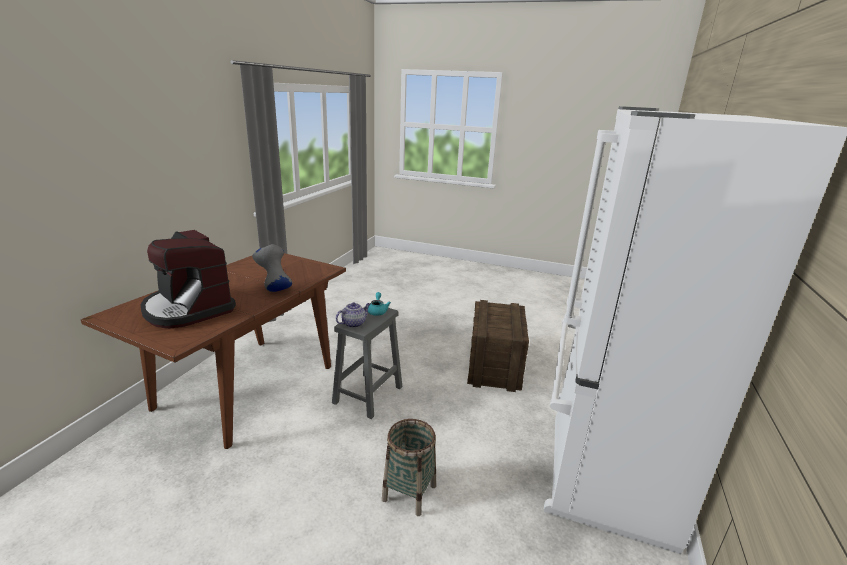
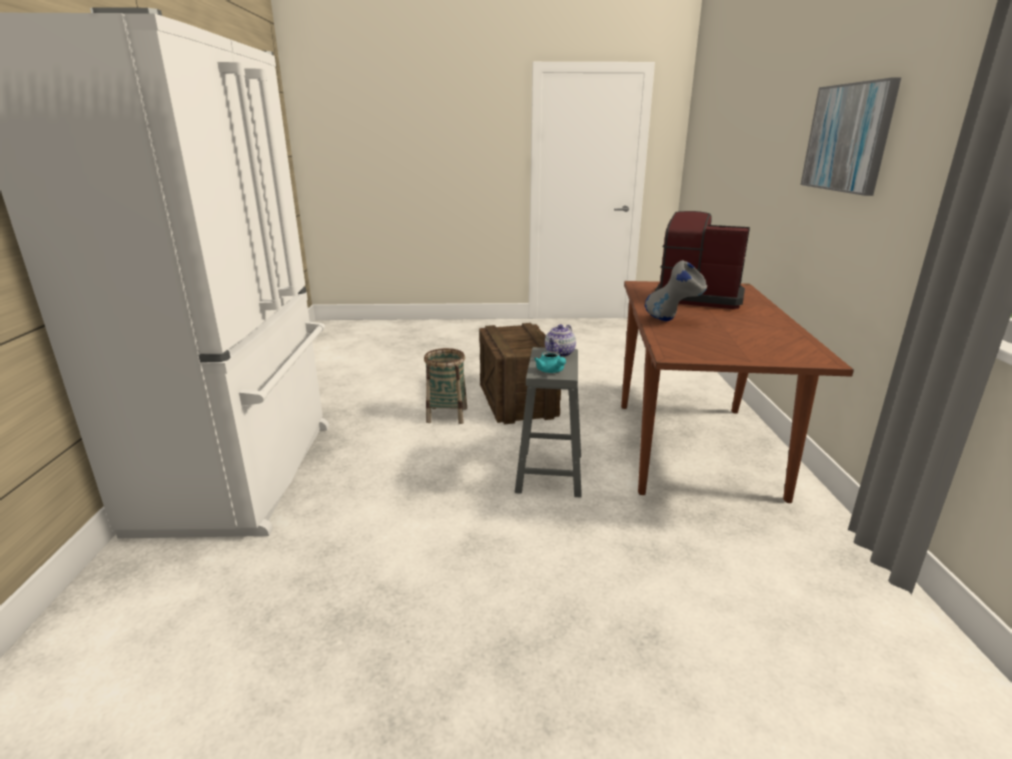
camera: 160 degrees right, 0 degrees up
crate [467,300,529,392] -> crate moved to [479,323,561,424]
none -> picture [800,77,901,196]

